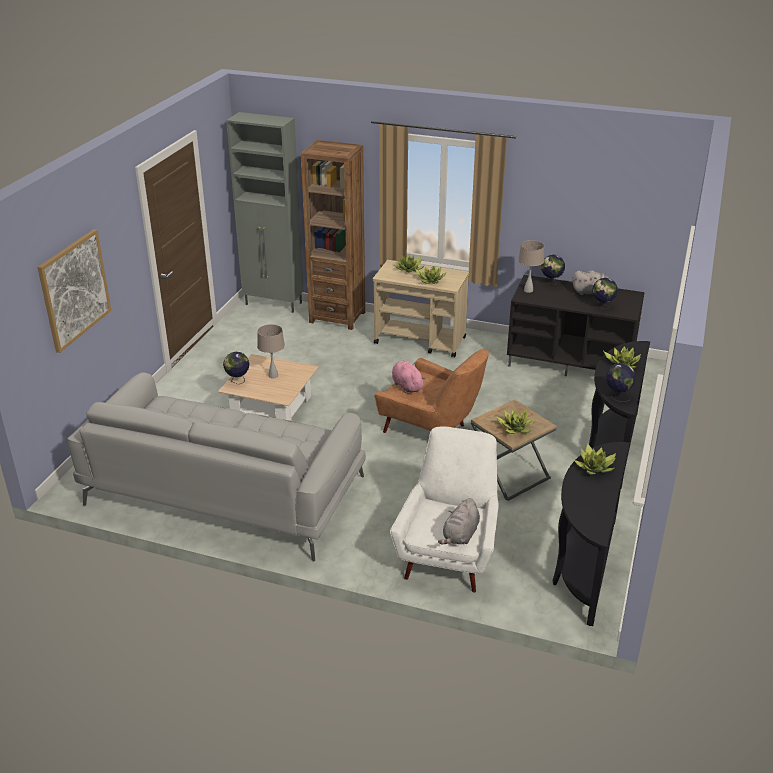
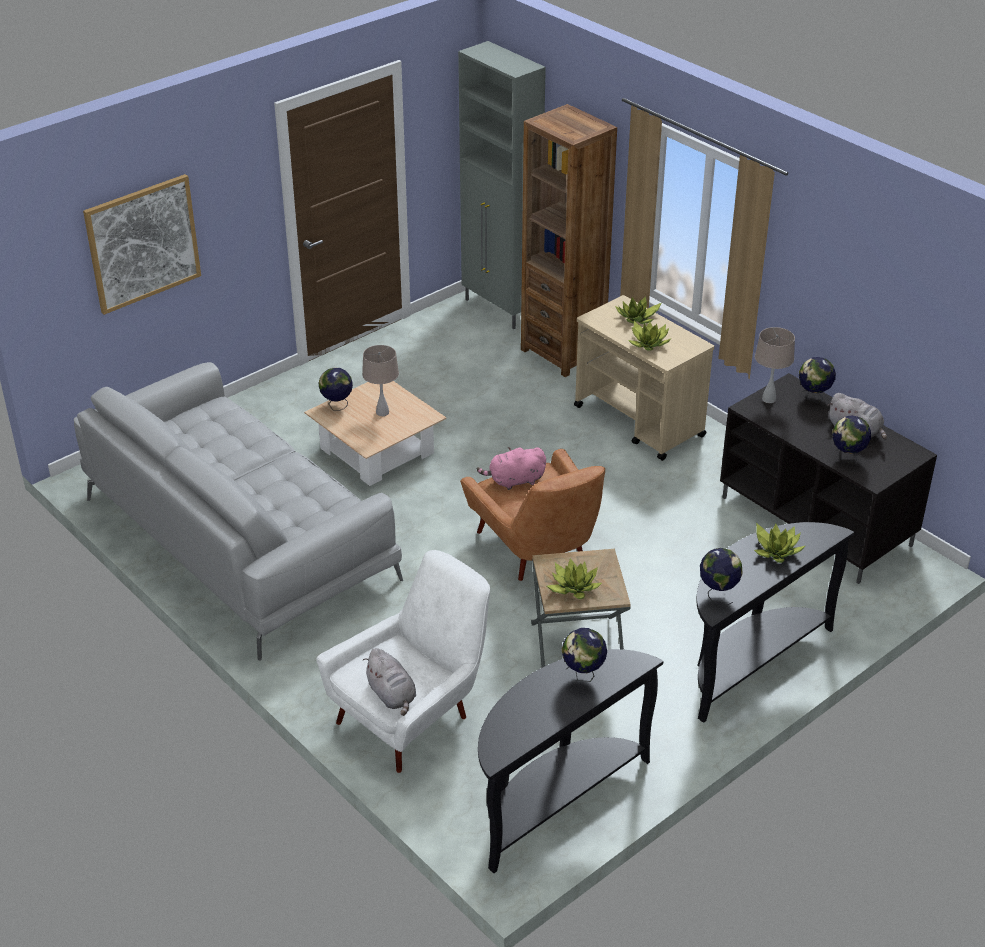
camera: 30 degrees right, 5 degrees up
pink plush toy [392,361,425,393] -> pink plush toy turned 105 degrees counterclockwise [477,447,546,490]
grey plush toy [438,498,480,544] -> grey plush toy turned 90 degrees counterclockwise [362,648,416,716]
potted plant [574,444,616,475] -> globe [562,628,607,682]

